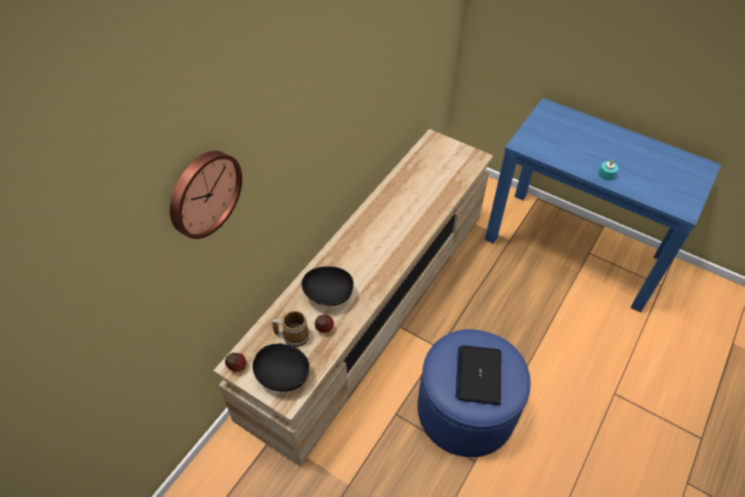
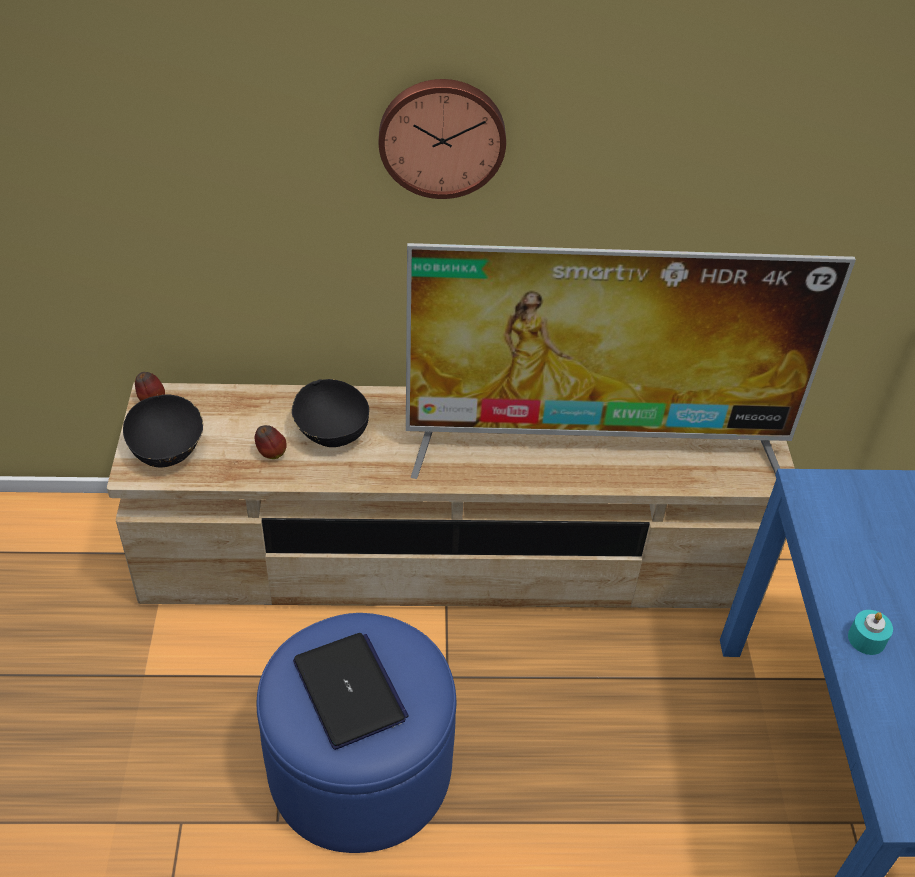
camera: 55 degrees right, 5 degrees down
wall clock [170,151,242,239] -> wall clock moved to [379,79,506,199]
mug [272,311,309,347] -> none
laptop [455,345,501,405] -> laptop turned 90 degrees clockwise [293,633,409,750]
none -> television [406,243,856,479]

